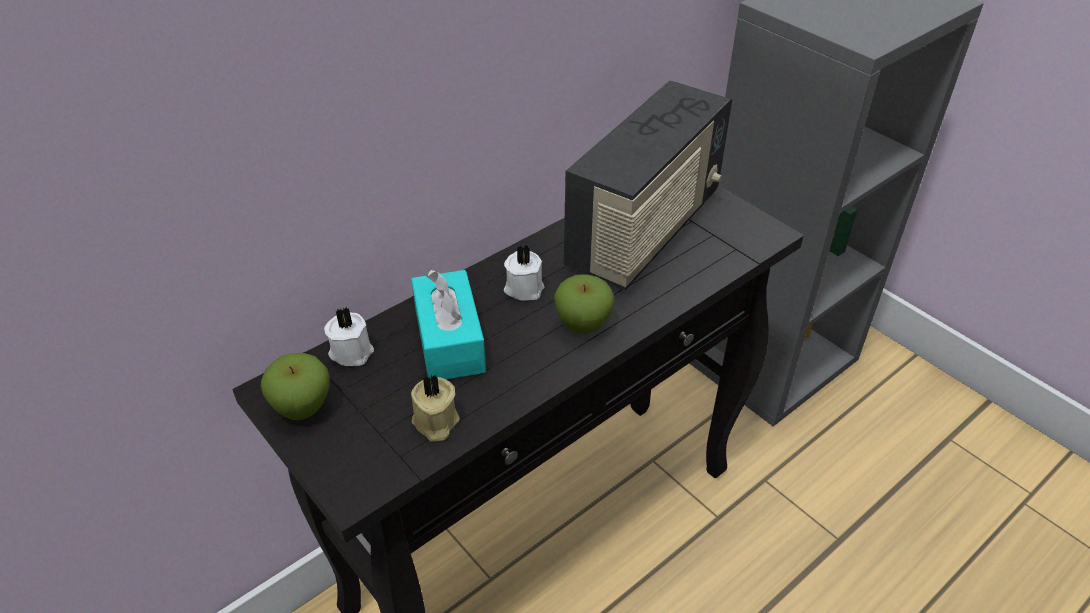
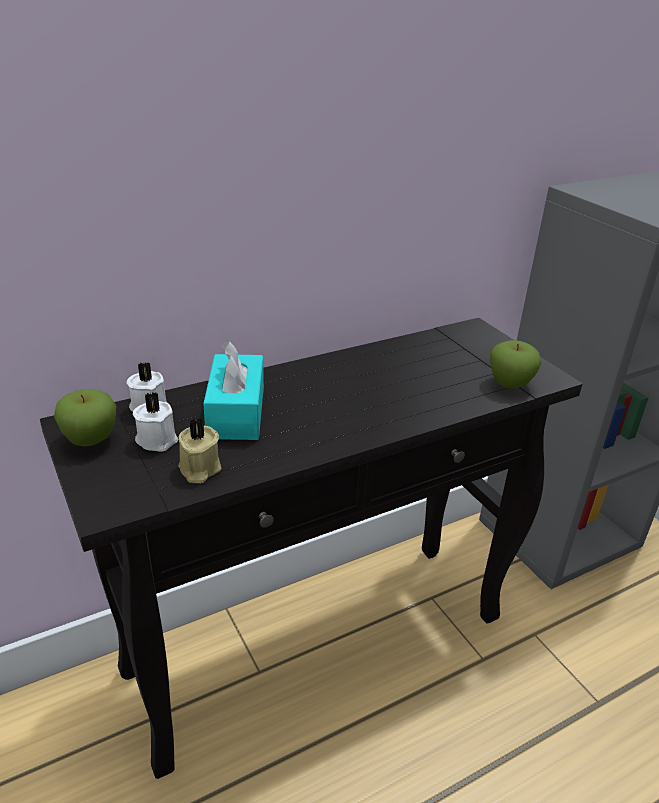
camera: 10 degrees right, 10 degrees down
white candle [504,245,544,300] -> white candle moved to [133,392,178,452]
apple [554,274,615,335] -> apple moved to [490,340,542,389]
radio [564,80,732,291] -> none

